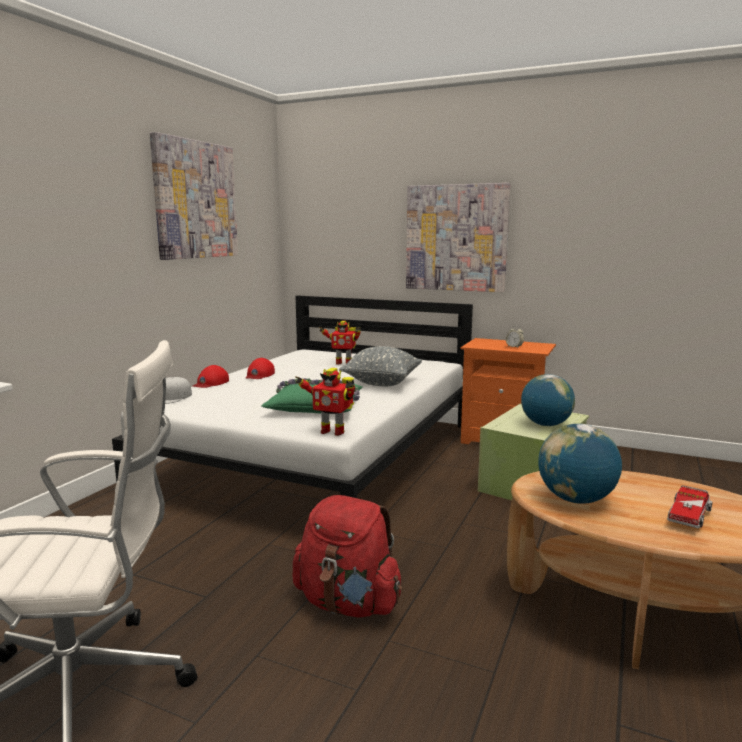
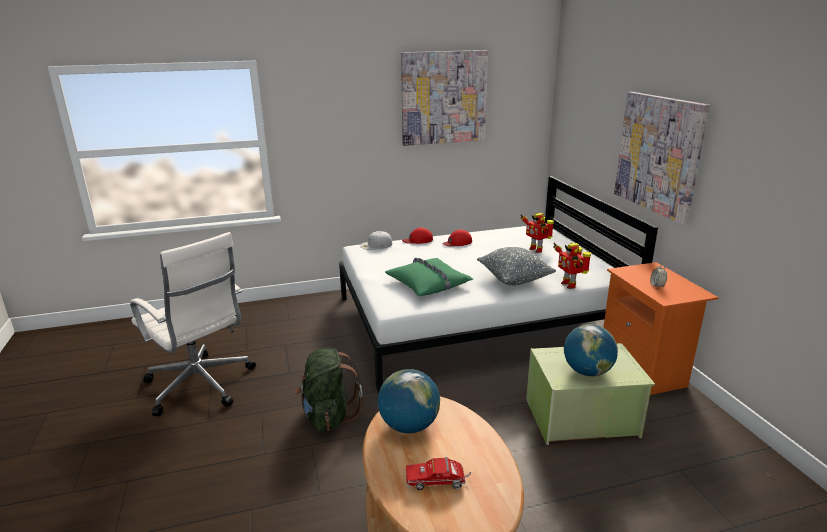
camera: 50 degrees right, 10 degrees up
red backpack [293,495,402,618] -> green backpack [294,347,363,431]
toy robot [296,368,355,436] -> toy robot moved to [553,242,591,289]

